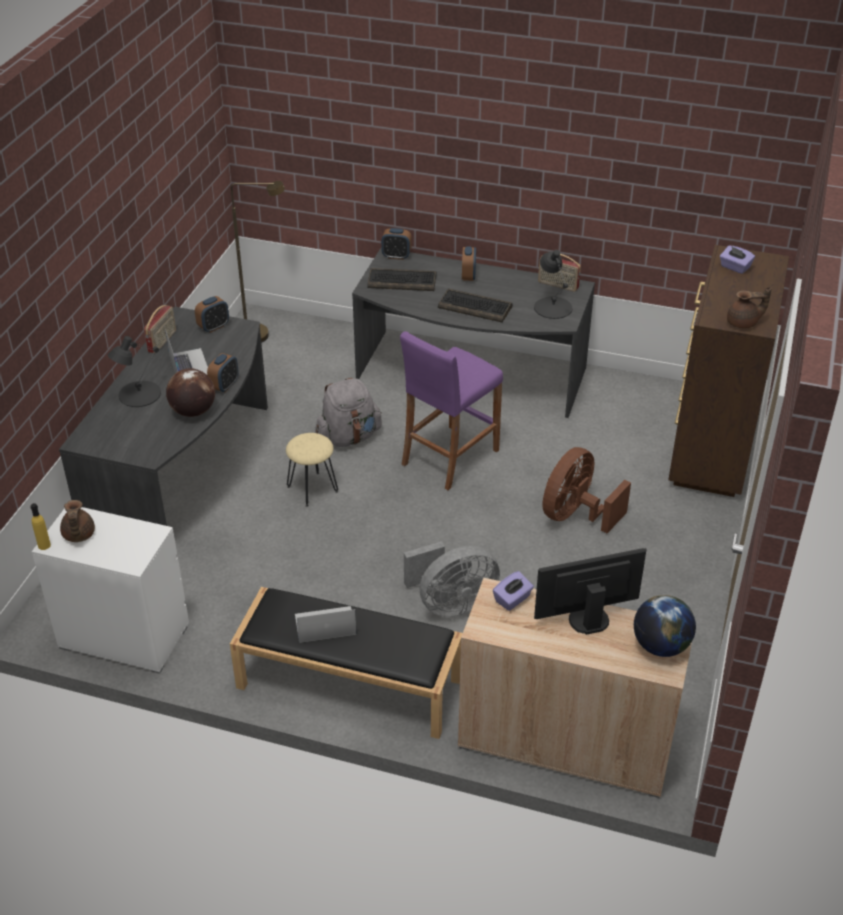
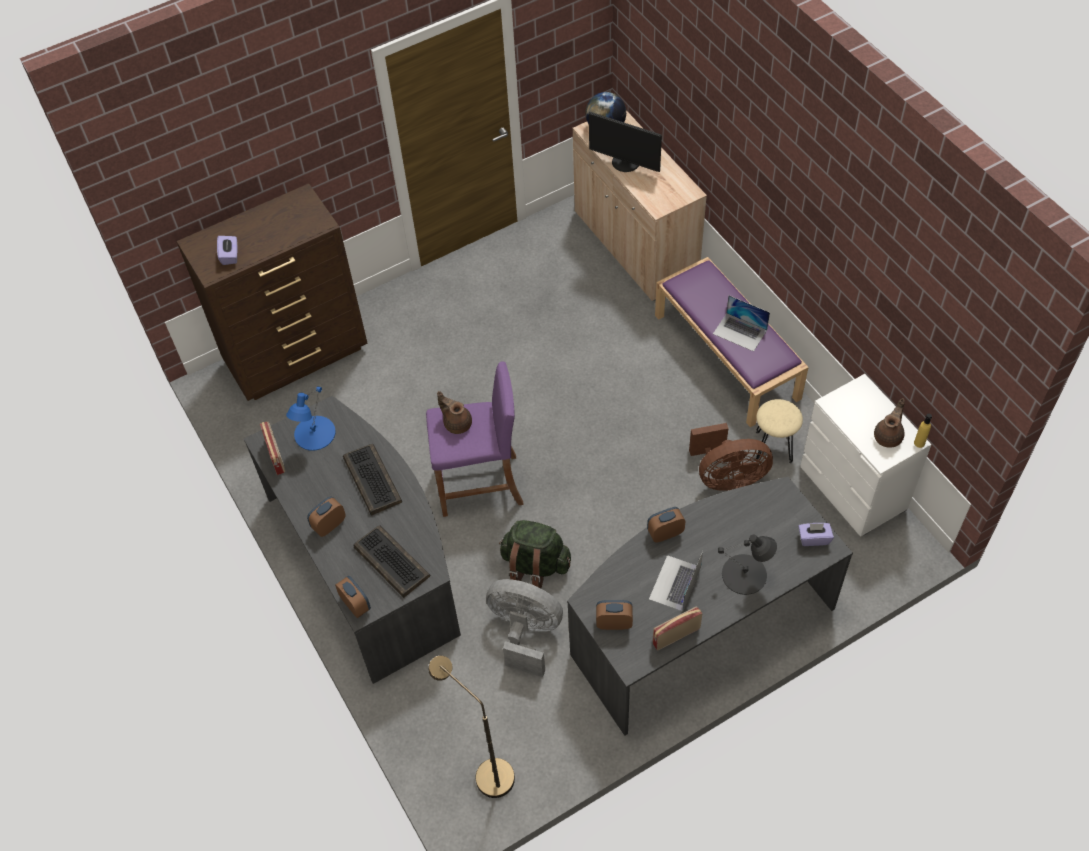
camera: 135 degrees left, 15 degrees up
globe [166,368,215,417] -> none
black bench [230,587,463,739] -> purple bench [655,257,809,427]
beige stool [286,433,338,507] -> beige stool moved to [756,399,803,463]
grey backpack [315,378,382,447] -> green backpack [499,520,571,588]
grey fan [404,541,500,617] -> grey fan moved to [486,579,563,677]
purple tissue box [493,571,534,611] -> purple tissue box moved to [798,523,834,546]
black table lamp [534,250,572,319] -> blue table lamp [286,386,336,451]
brown fan [543,447,631,533] -> brown fan moved to [689,423,773,491]
brown teapot [727,287,772,328] -> brown teapot moved to [437,391,472,434]

